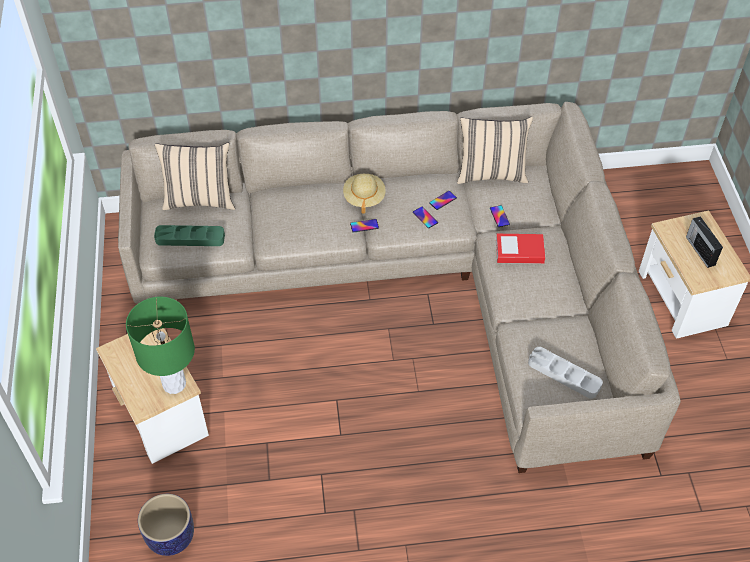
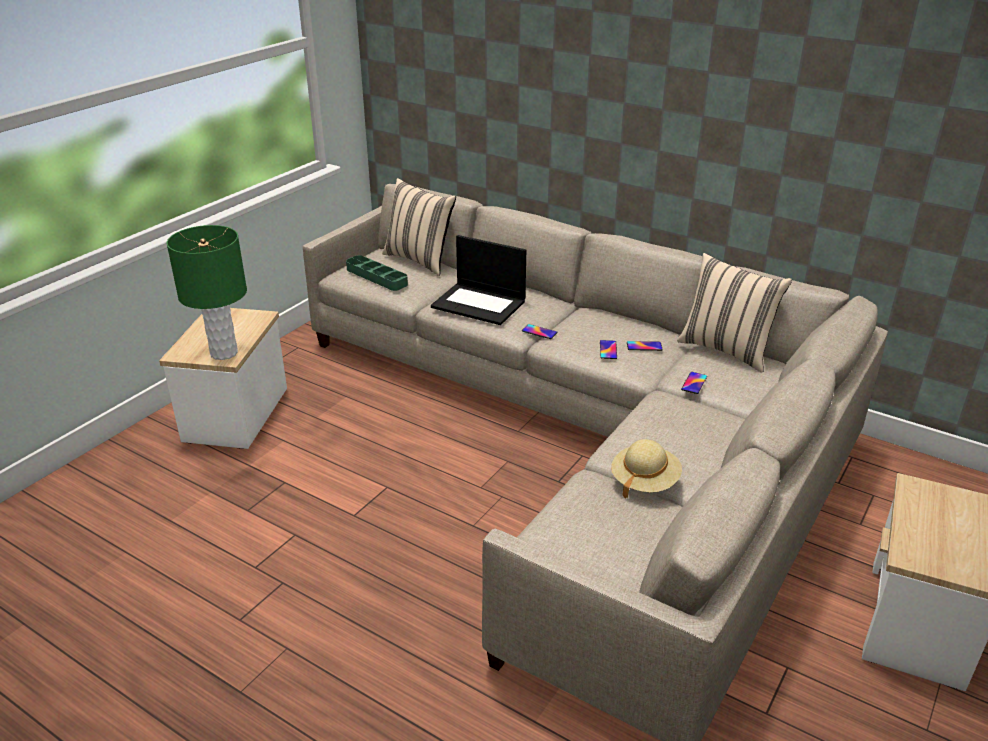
camera: 40 degrees right, 20 degrees down
planter [138,494,194,556] -> none
beige hat [343,174,385,214] -> beige hat moved to [611,439,682,499]
book [496,234,545,264] -> none
grey tray [528,347,603,399] -> none
radio [686,216,723,268] -> none
none -> laptop [431,235,526,325]

